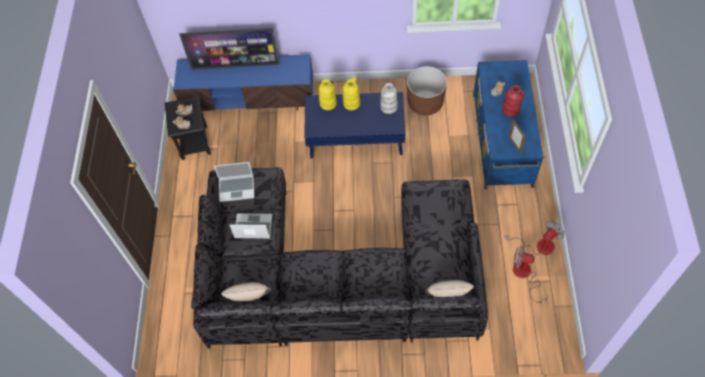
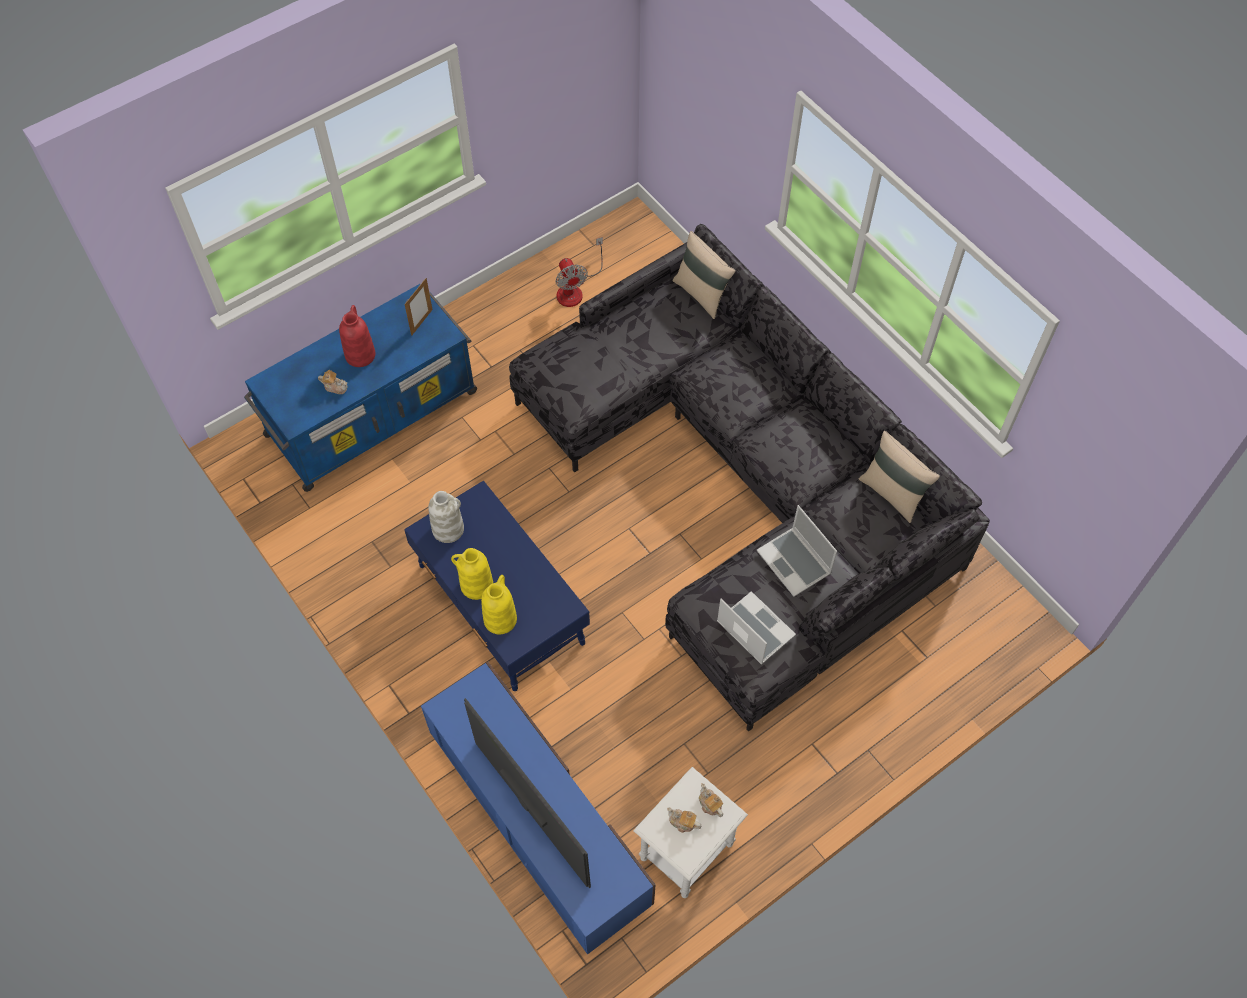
camera: 130 degrees left, 0 degrees up
black side table [165,96,211,160] -> white side table [633,767,748,898]
brown planter [407,66,447,115] -> none
fan [504,221,565,255] -> none

